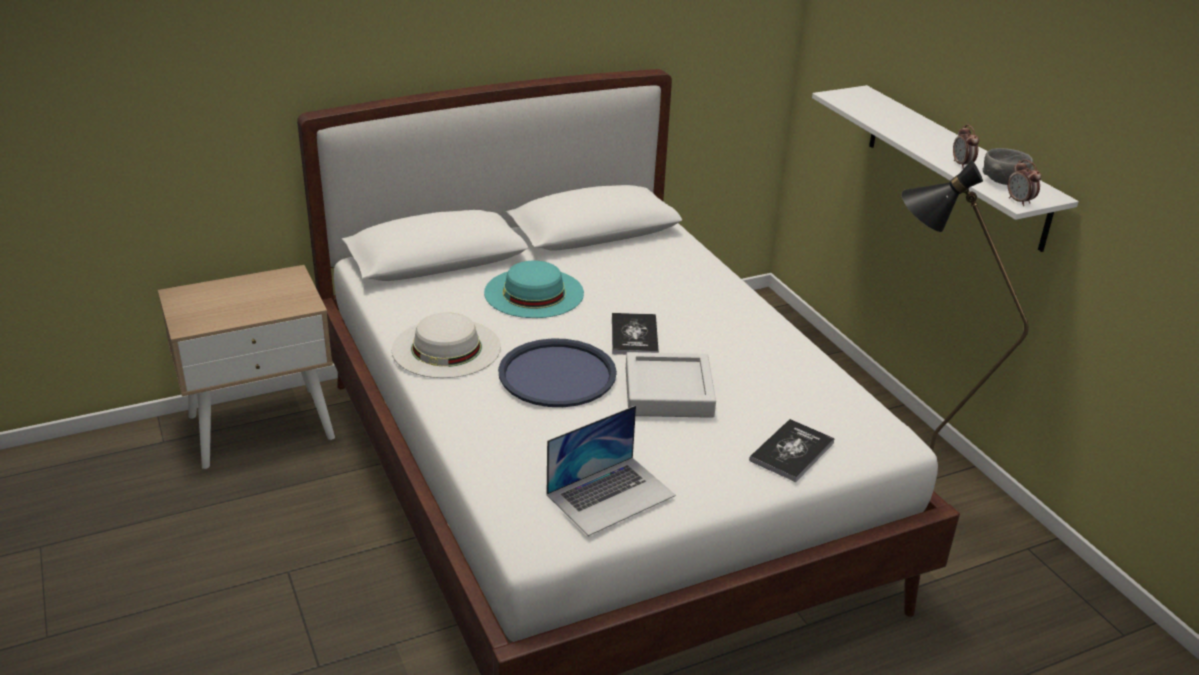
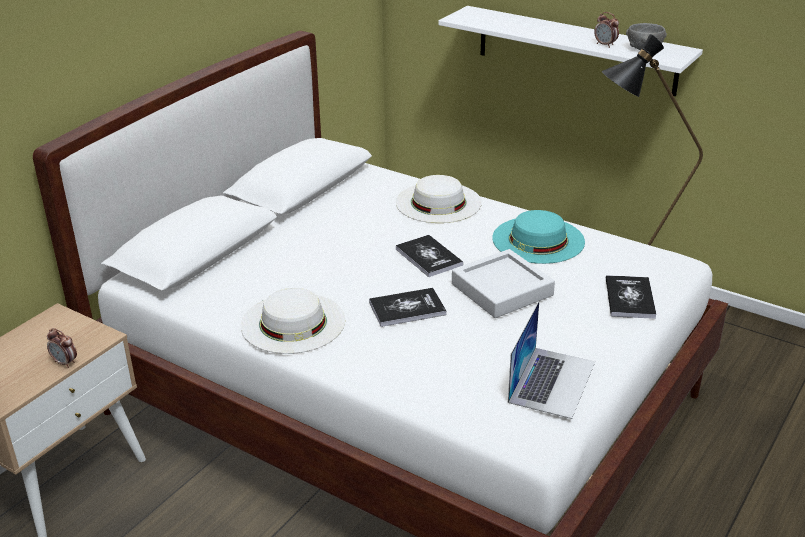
camera: 30 degrees left, 0 degrees up
turquoise hat [484,261,584,318] -> turquoise hat moved to [492,210,585,264]
blue tray [498,338,617,407] -> book [369,288,446,327]
alarm clock [1007,159,1041,206] -> alarm clock moved to [47,328,77,368]
none -> white hat [396,175,482,223]

